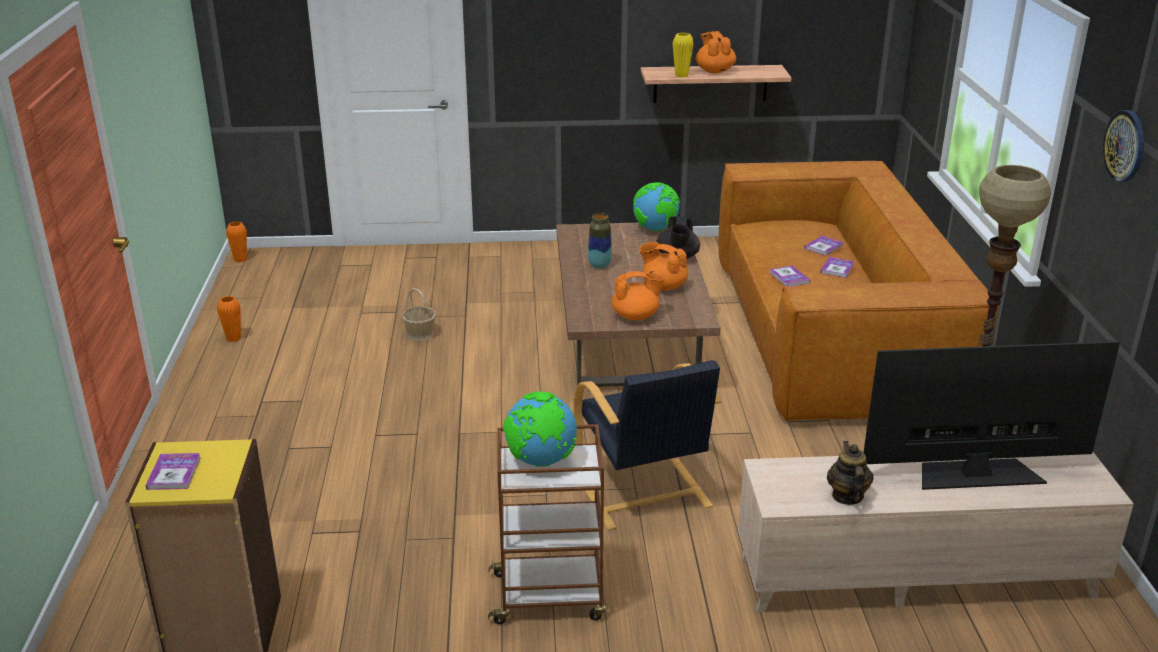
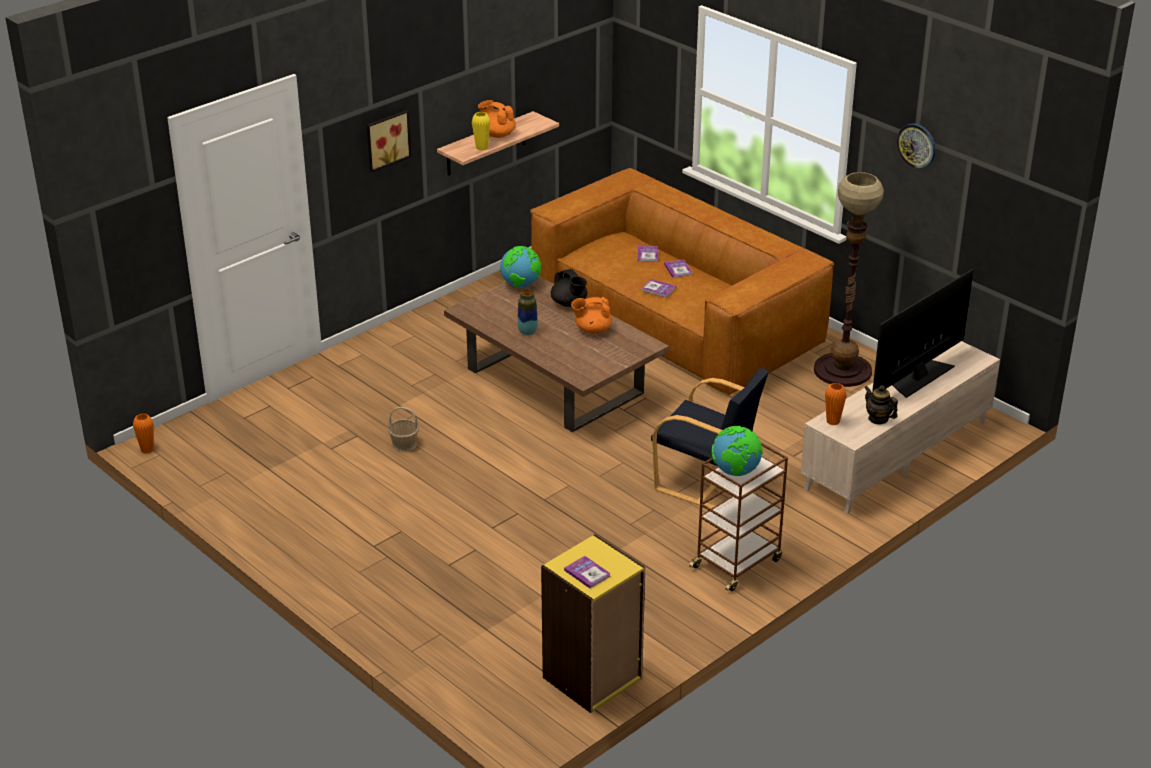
camera: 40 degrees left, 5 degrees up
orange vase [217,296,241,342] -> orange vase moved to [825,383,846,425]
orange teapot [611,271,665,320] -> none
none -> picture [367,110,411,172]

